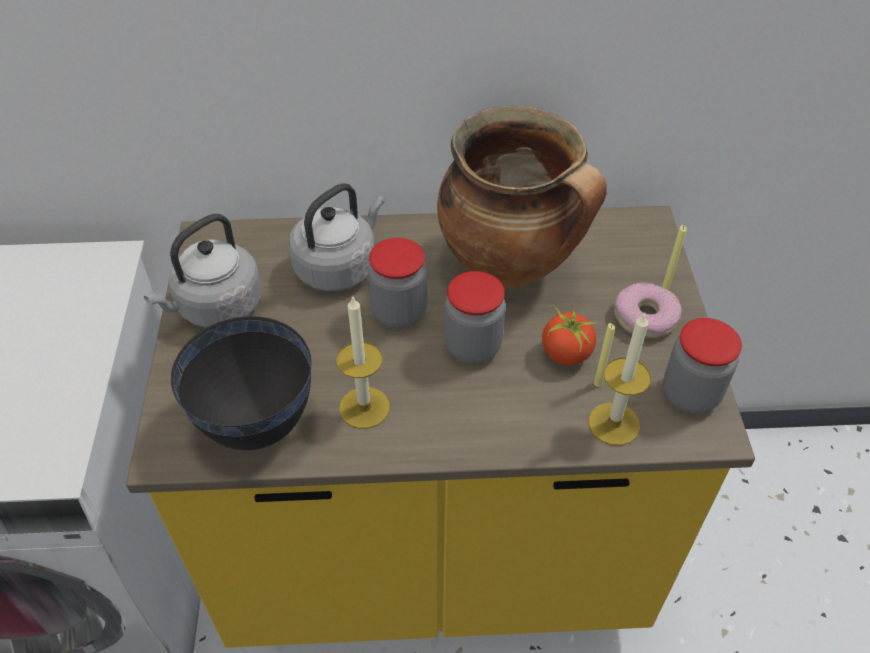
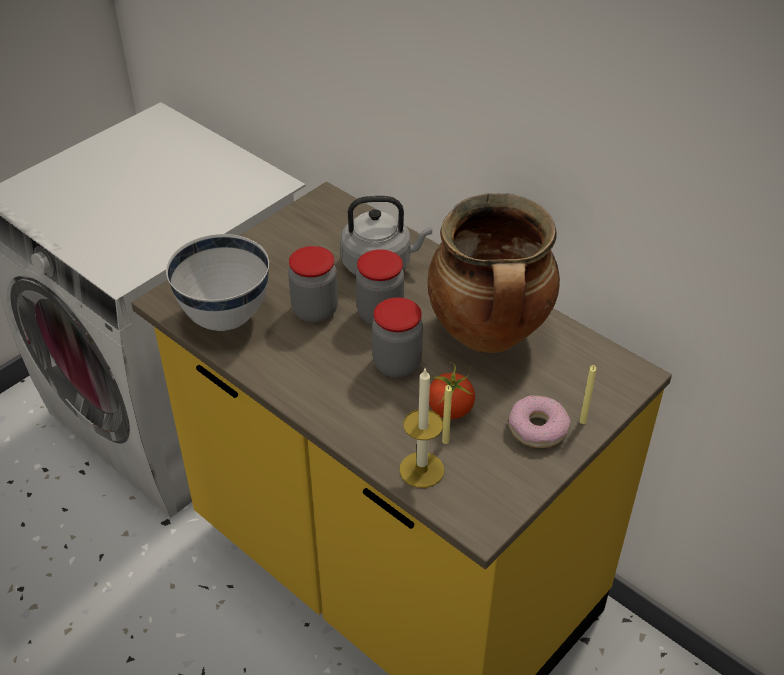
camera: 45 degrees right, 5 degrees down
grey kettle [144,214,262,328] -> none
black bowl [171,316,312,450] -> white bowl [166,234,269,331]
candle [336,295,390,429] -> none
jar [663,318,742,414] -> jar moved to [288,246,338,323]

